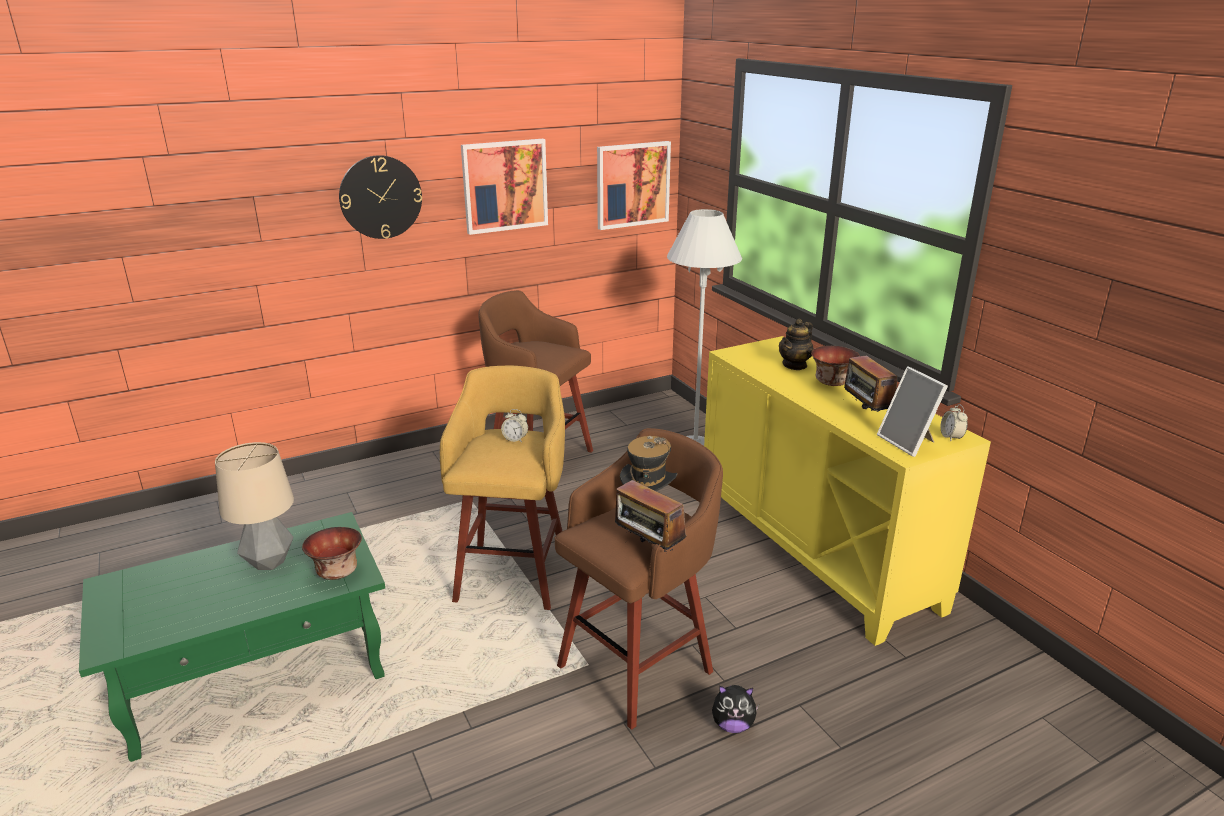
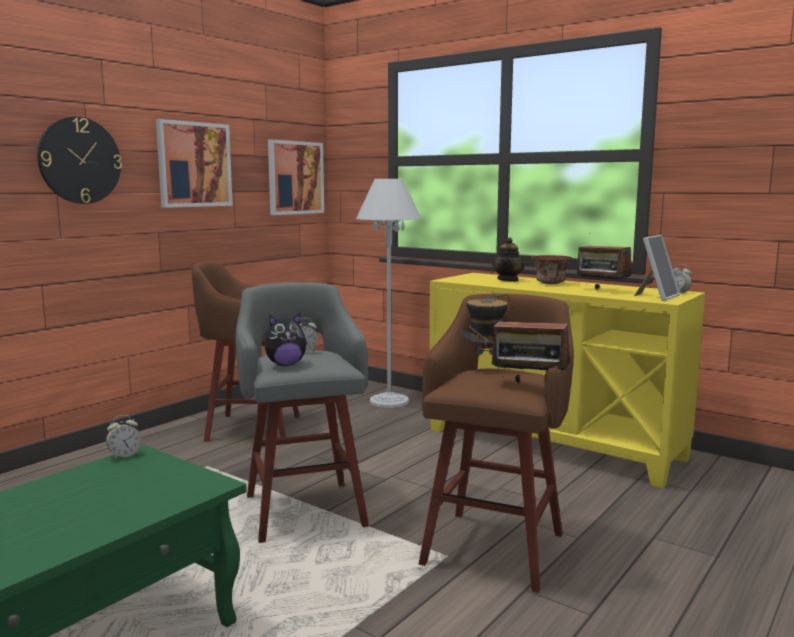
camera: 25 degrees left, 15 degrees down
table lamp [215,442,294,570] -> none
bowl [302,527,362,580] -> none
yellow stool [440,366,565,610] -> grey stool [235,282,369,543]
plush toy [712,685,759,733] -> plush toy moved to [265,314,307,366]
picture frame [877,367,948,457] -> picture frame turned 90 degrees counterclockwise [634,235,680,301]
none -> alarm clock [106,415,142,460]

